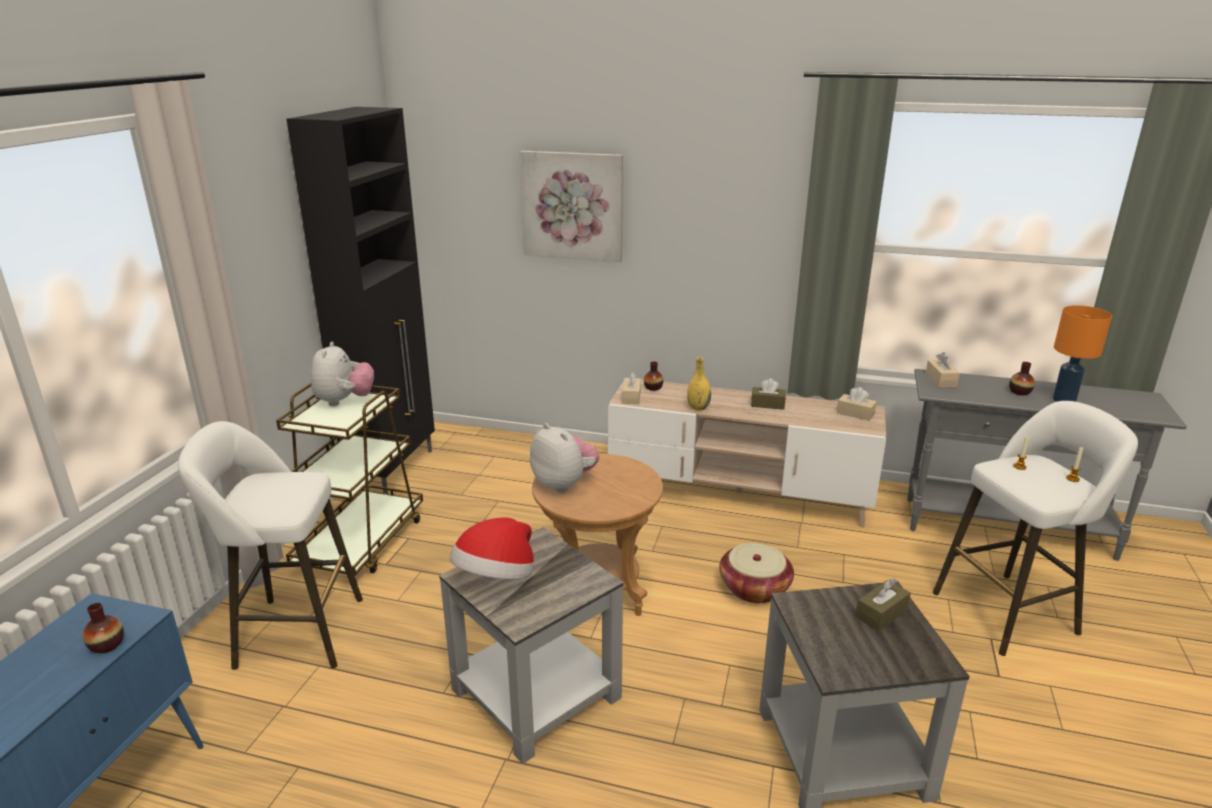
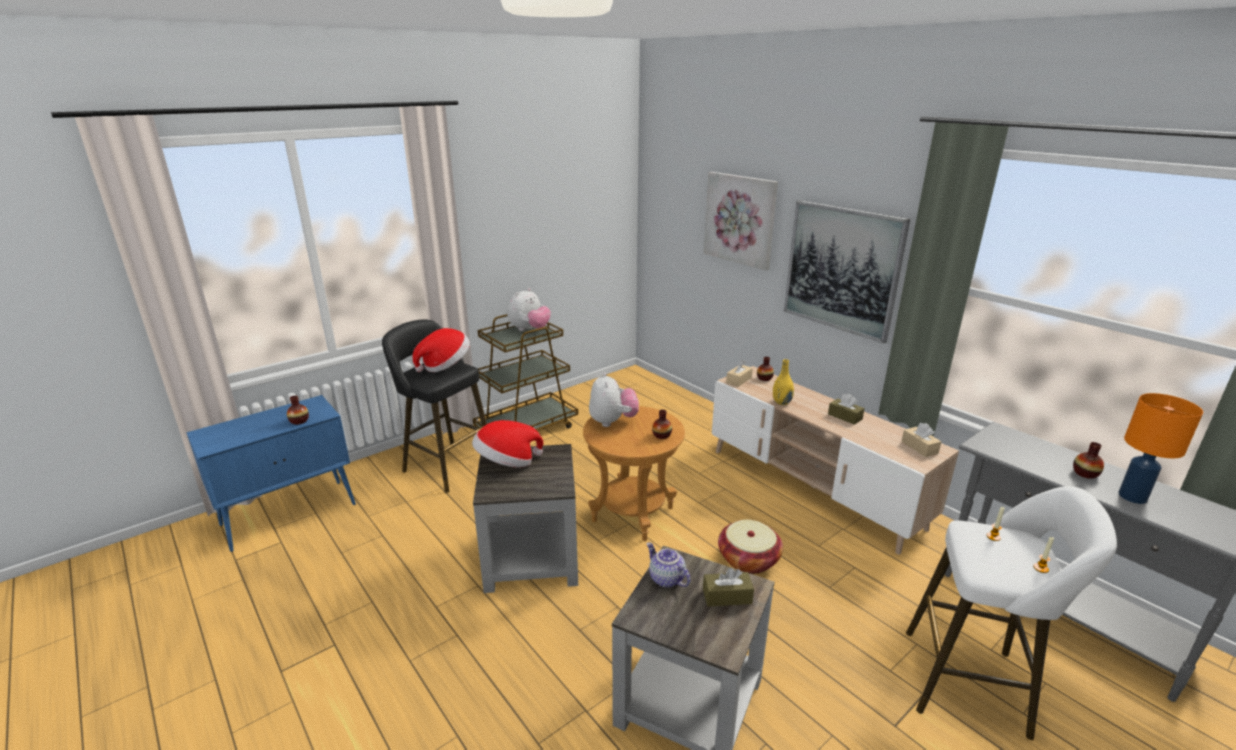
camera: 35 degrees right, 0 degrees up
white stool [178,421,363,670] -> black stool [382,319,487,493]
black cabinet [286,107,435,494] -> none
beige tissue box [926,352,960,387] -> none
none -> hat [412,328,470,372]
none -> teapot [647,543,691,588]
none -> vase [652,409,672,439]
none -> picture [784,200,910,343]

